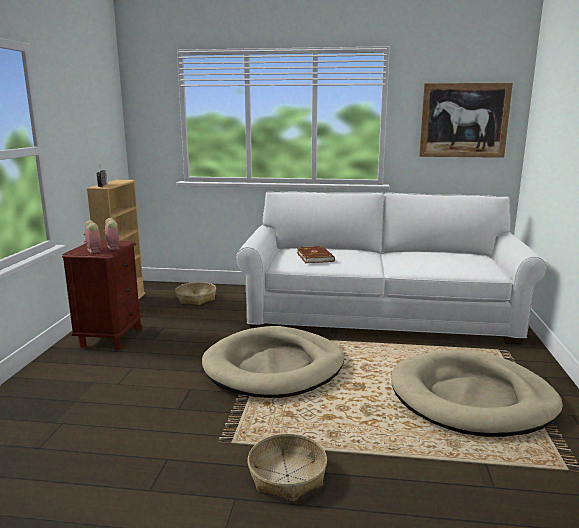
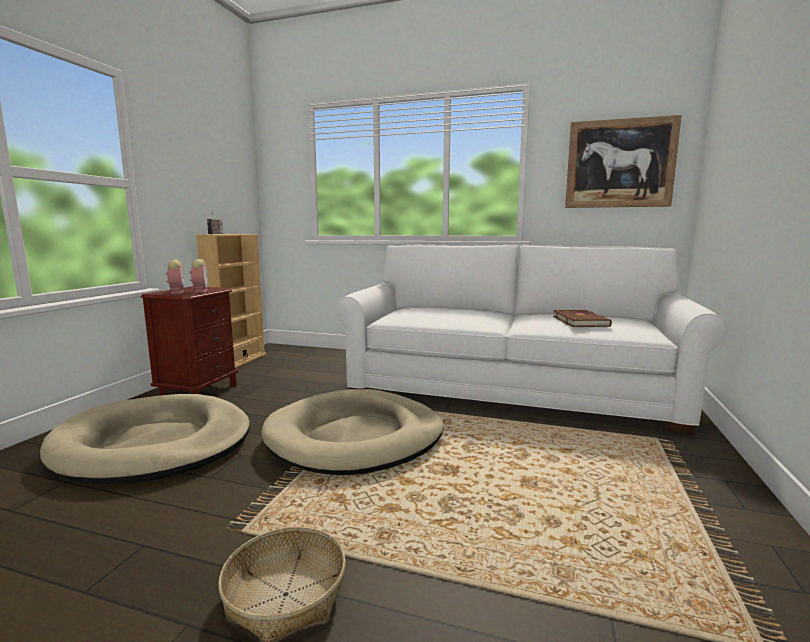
camera: 10 degrees right, 5 degrees down
basket [175,282,216,305] -> none
brown book [296,246,335,263] -> brown book moved to [553,310,612,327]
beige dog bed [391,350,563,437] -> beige dog bed moved to [40,394,250,484]

